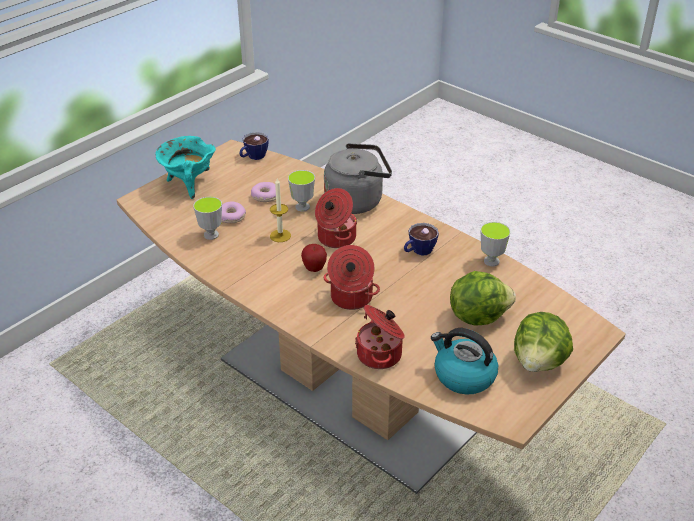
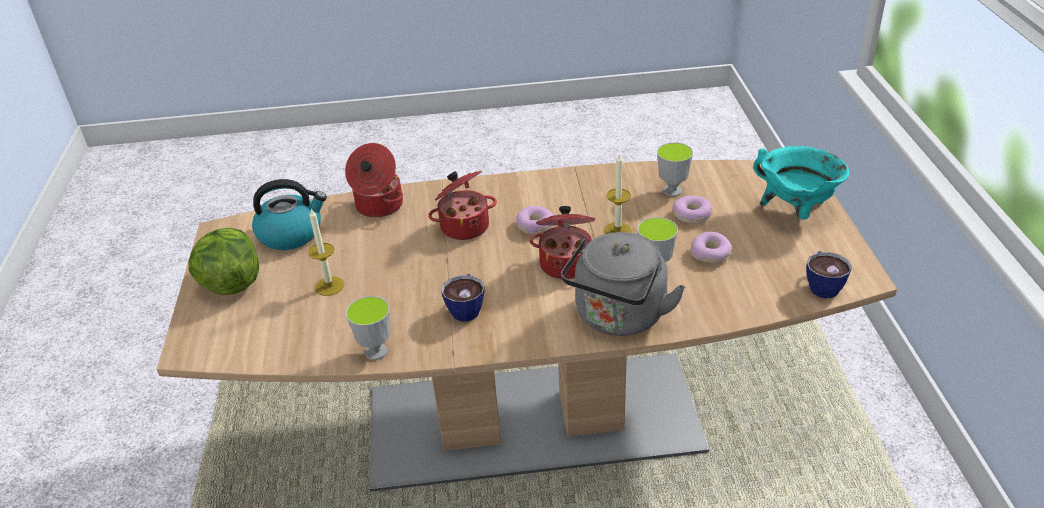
camera: 135 degrees right, 0 degrees up
apple [301,244,327,272] -> donut [516,206,554,235]
lettuce [450,271,516,326] -> candle [308,208,344,296]

